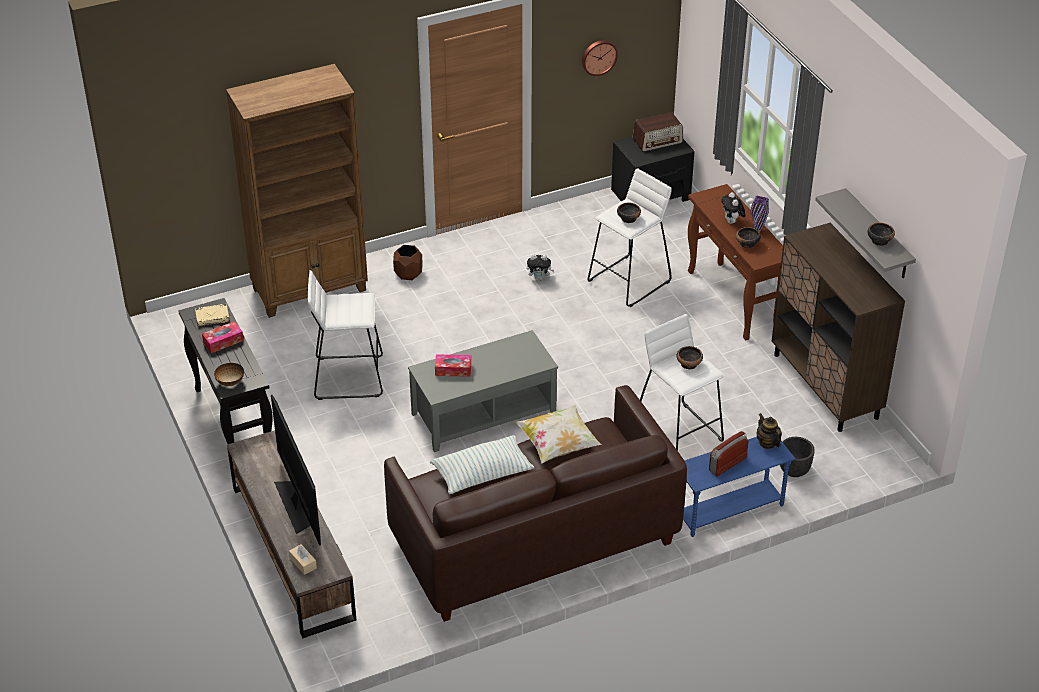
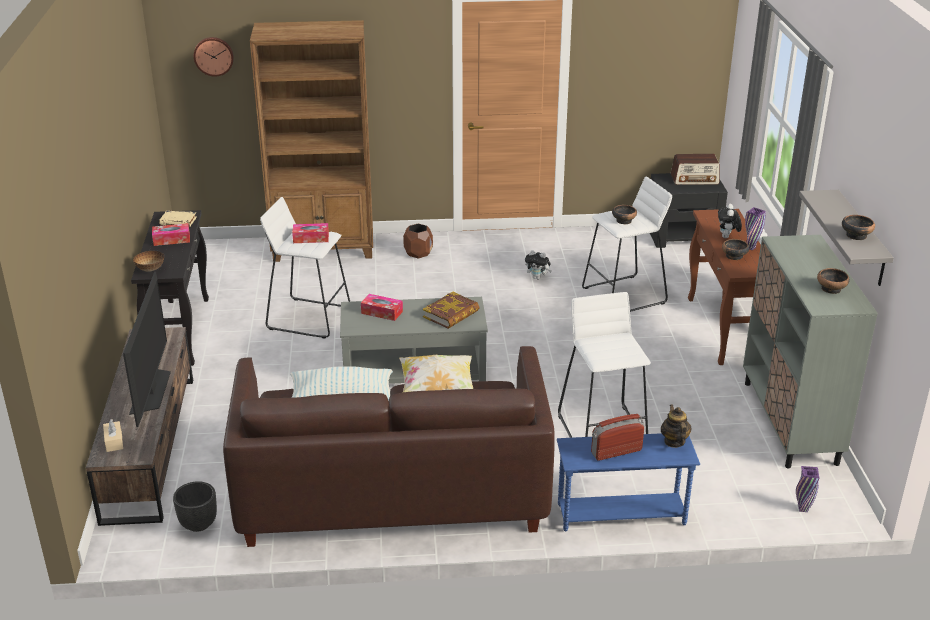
camera: 20 degrees right, 10 degrees down
wall clock [582,40,618,76] -> wall clock moved to [194,37,234,77]
bowl [677,346,703,369] -> bowl moved to [817,268,850,294]
brown cabinet [772,223,905,432] -> grey cabinet [743,235,878,468]
black planter [780,437,815,477] -> black planter moved to [173,481,217,532]
none -> tissue box [292,223,329,243]
none -> book [423,292,480,329]
none -> purple vase [796,466,820,512]

